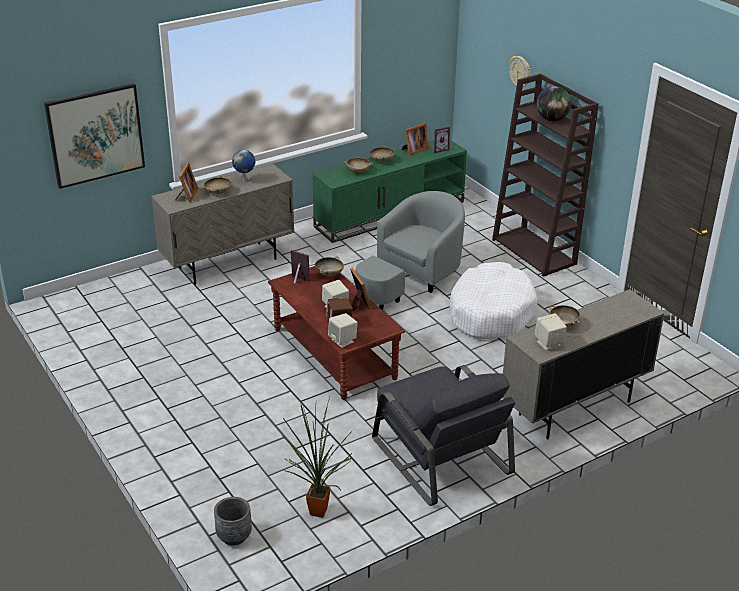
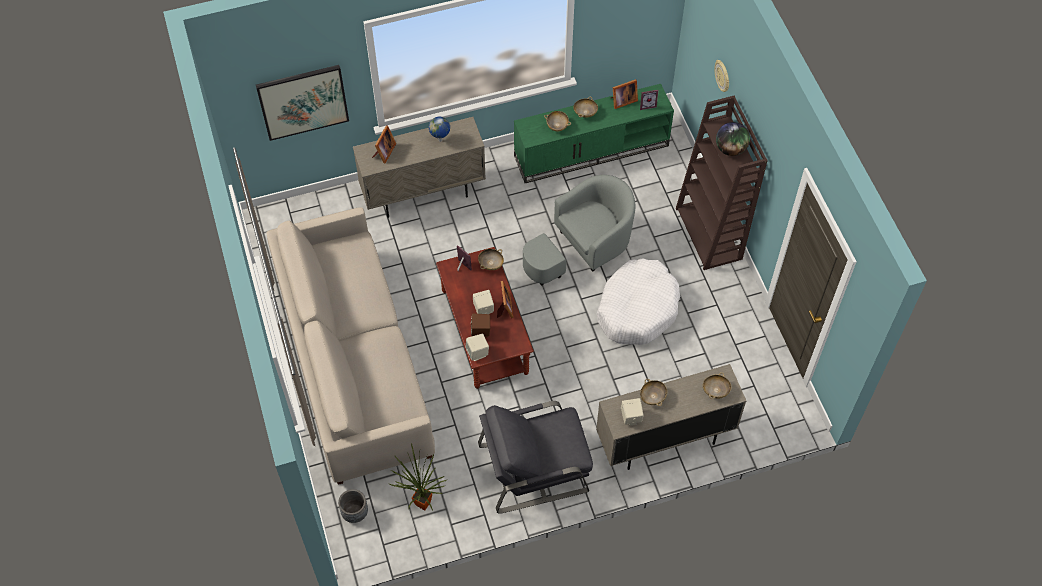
camera: 15 degrees right, 25 degrees up
beige bowl [204,176,232,194] -> beige bowl moved to [703,372,731,399]
grey armchair [372,365,515,506] -> grey armchair turned 90 degrees clockwise [478,401,593,514]
none -> beige sofa [267,207,435,485]

